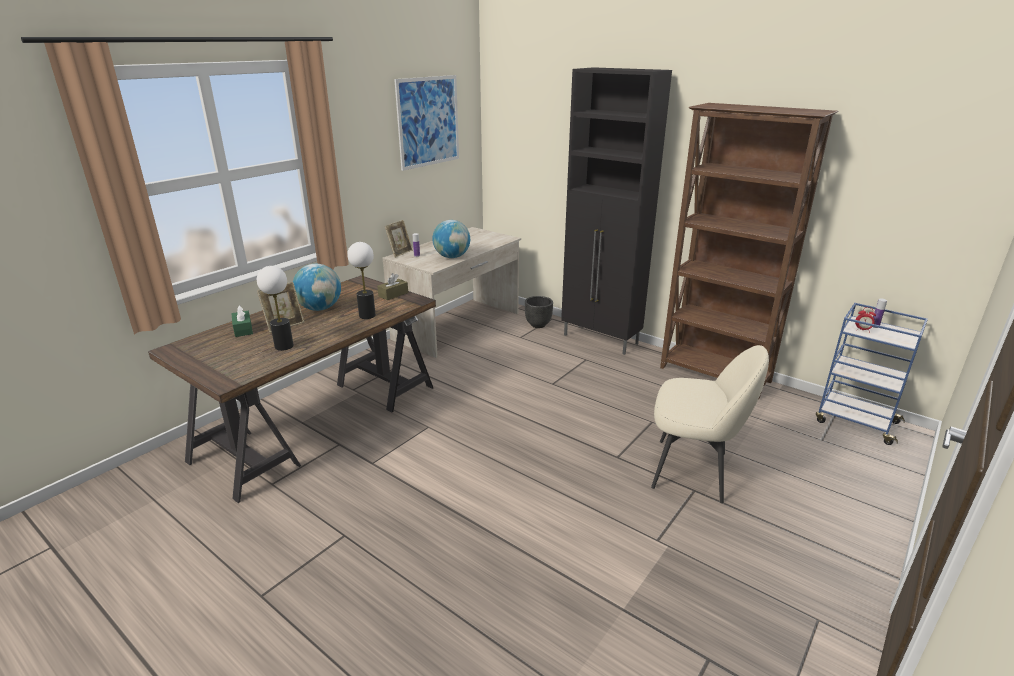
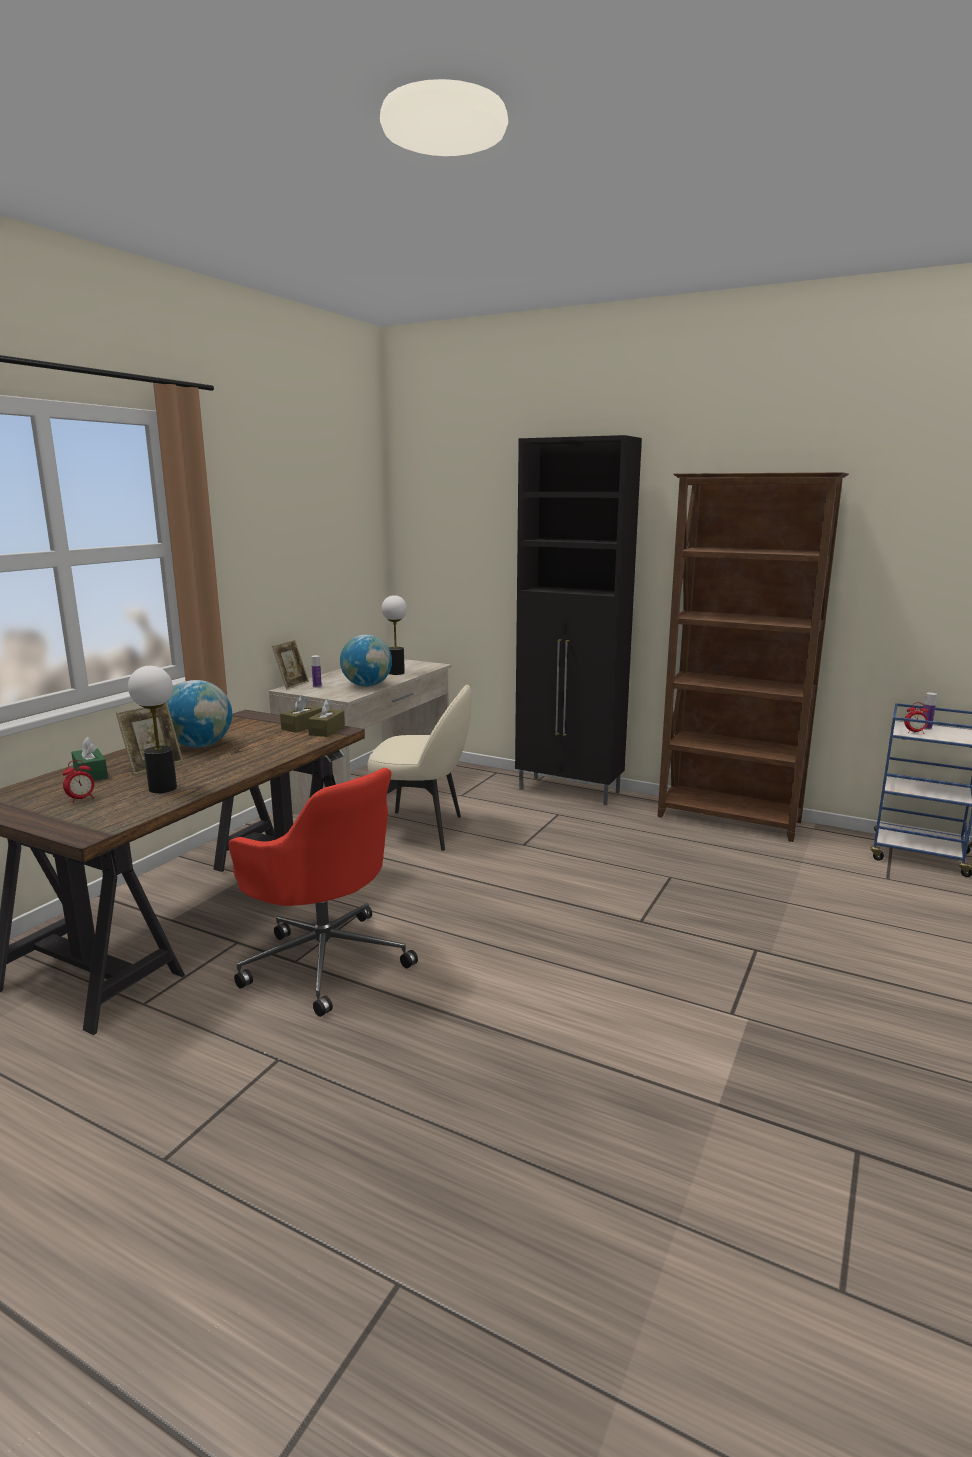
camera: 10 degrees left, 10 degrees down
table lamp [347,242,376,319] -> table lamp moved to [382,595,407,675]
picture [394,75,459,171] -> none
black planter [525,296,553,328] -> none
beige chair [651,345,769,503] -> beige chair moved to [368,684,472,851]
none -> alarm clock [63,760,94,803]
none -> red office chair [228,768,418,1017]
none -> brown tissue box [308,699,345,737]

